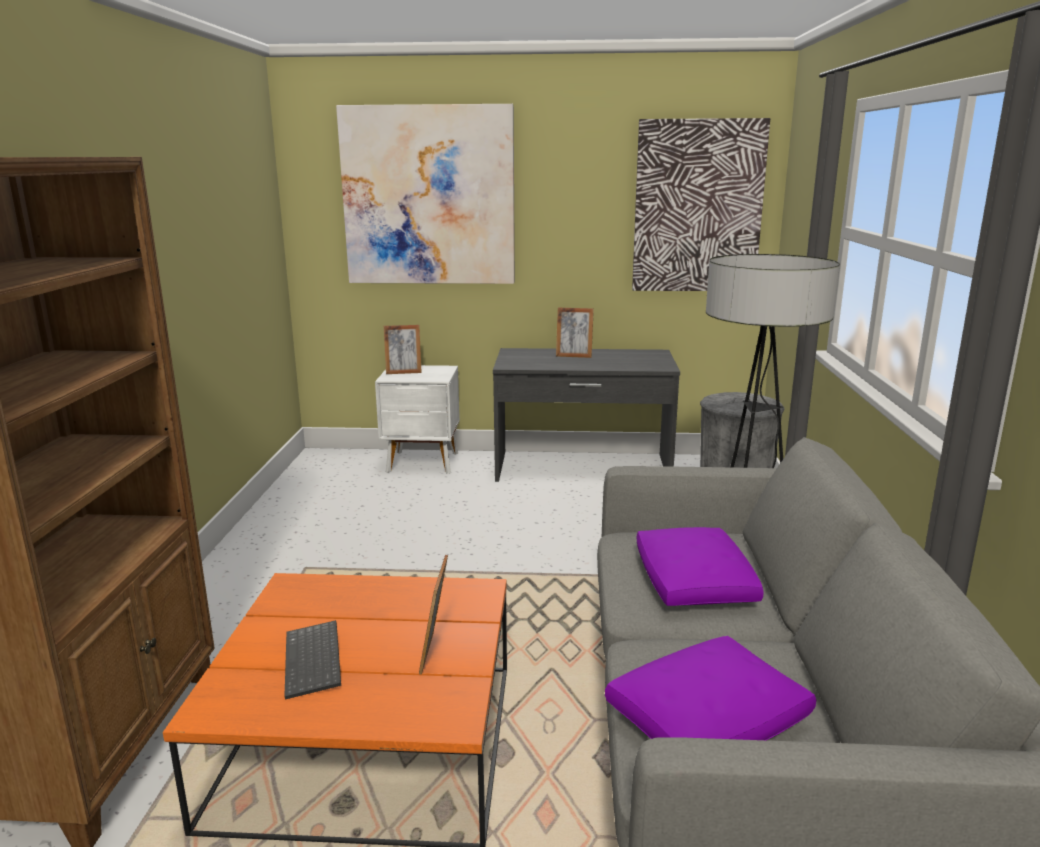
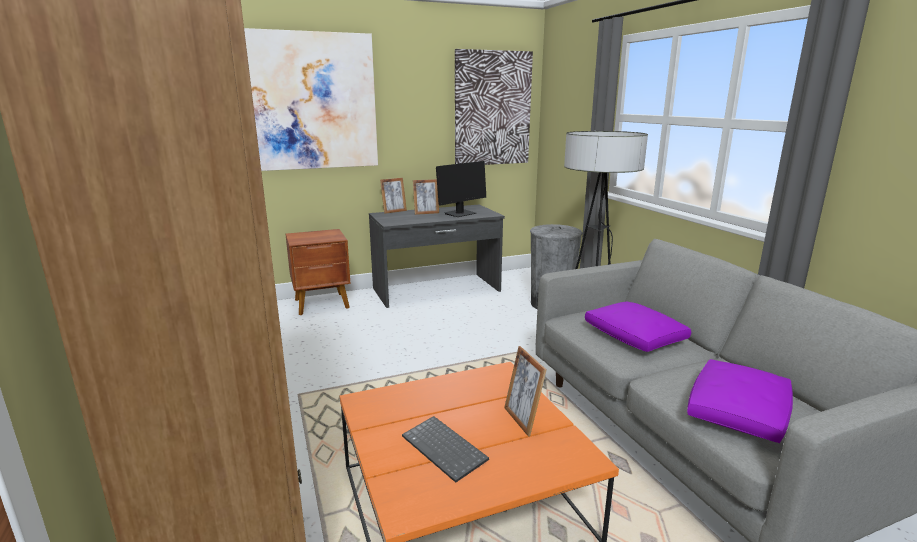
camera: 25 degrees left, 0 degrees up
white nightstand [375,365,460,474] -> brown nightstand [286,229,351,315]
picture frame [384,325,422,374] -> picture frame moved to [380,178,407,214]
none -> monitor [436,161,486,217]

